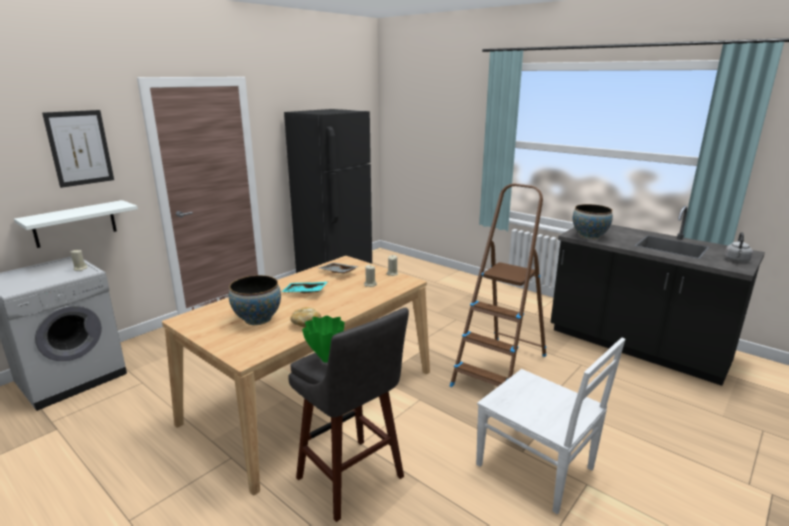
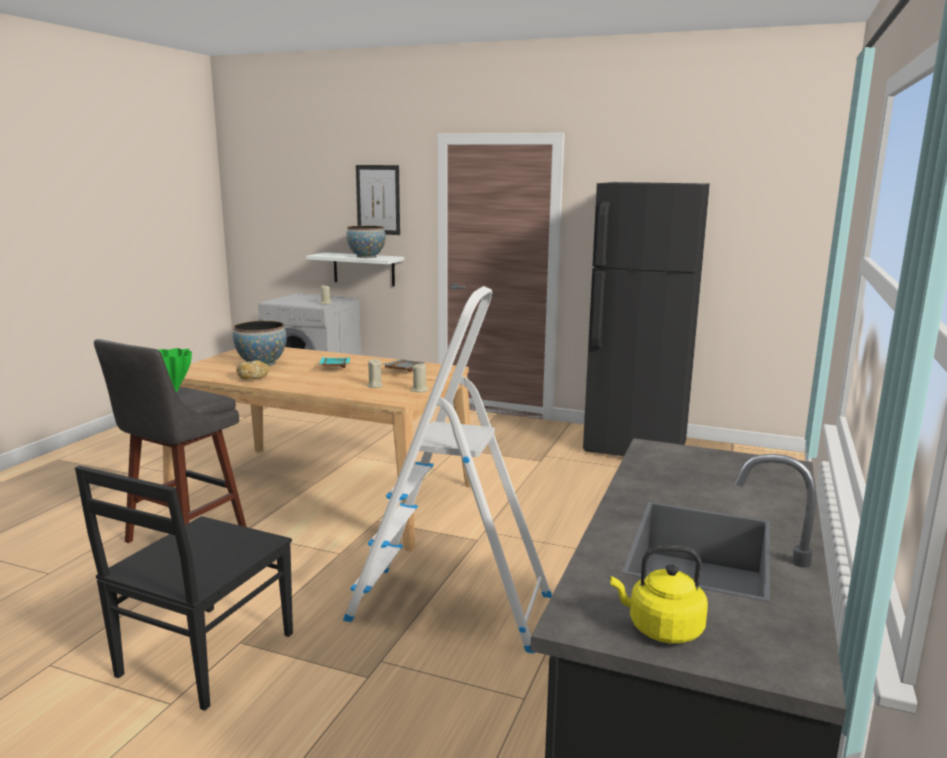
camera: 70 degrees right, 5 degrees down
brown step ladder [450,184,546,387] -> white step ladder [343,286,552,653]
white chair [476,338,625,514] -> black chair [75,466,293,711]
bowl [573,204,613,239] -> bowl moved to [346,226,386,258]
grey kettle [724,232,753,262] -> yellow kettle [610,545,708,644]

